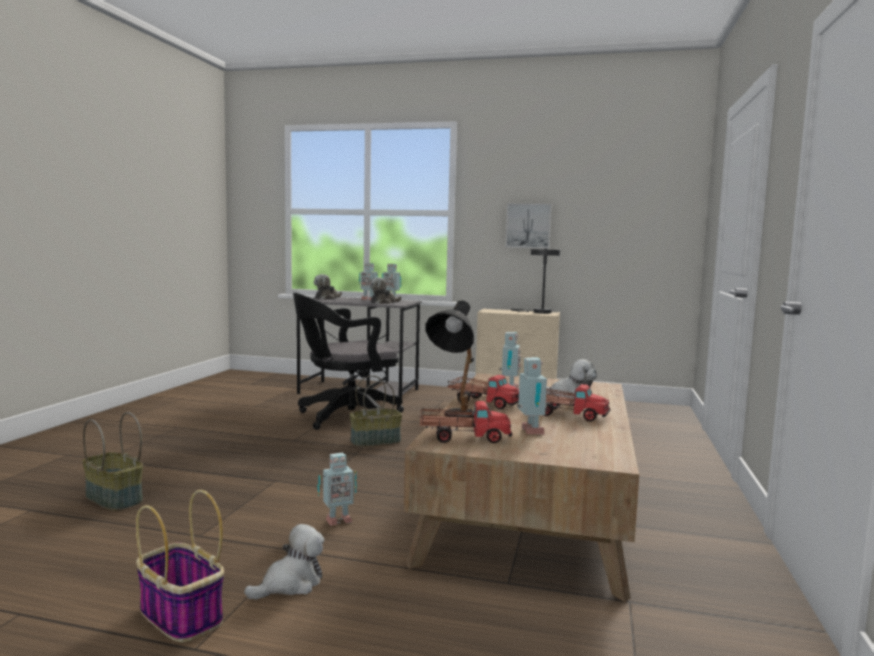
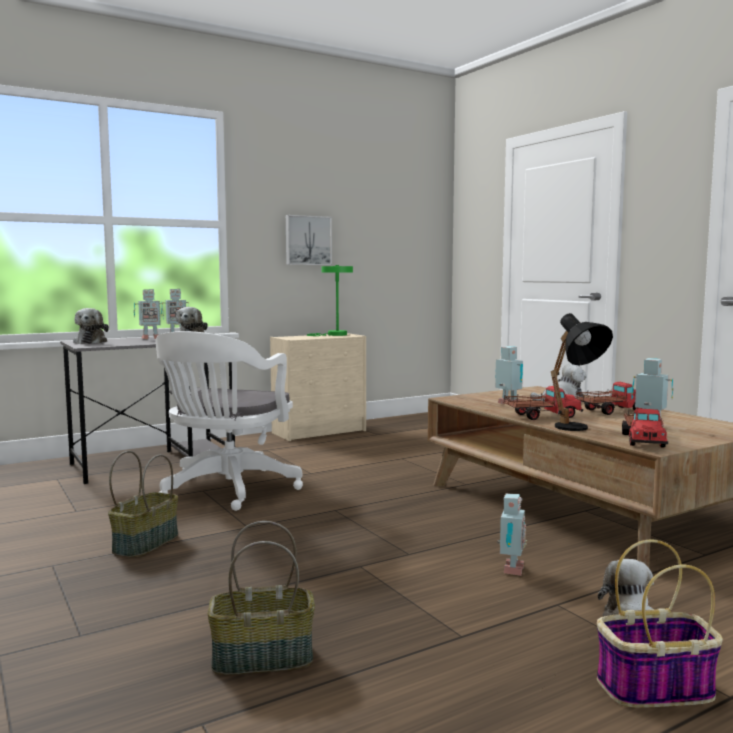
camera: 45 degrees left, 0 degrees up
black office chair [293,293,404,430] -> white office chair [155,331,303,511]
basket [350,375,402,447] -> basket moved to [108,451,178,558]
toy truck [419,401,512,443] -> toy truck turned 150 degrees clockwise [622,408,668,448]
grey table lamp [511,248,560,314] -> green table lamp [307,265,353,336]

